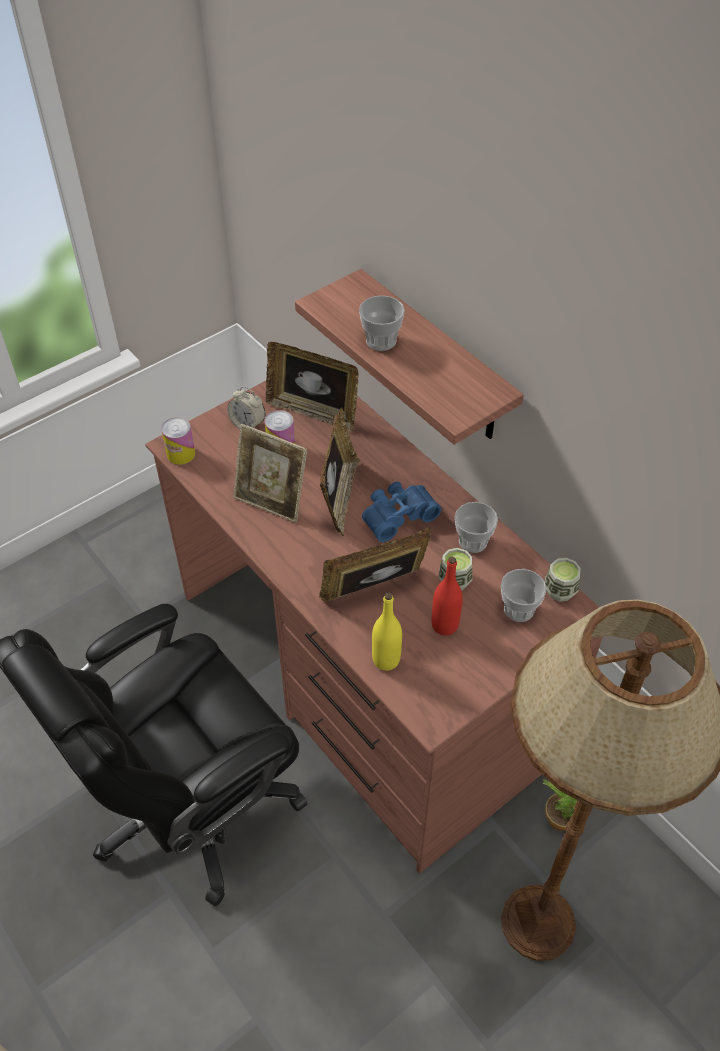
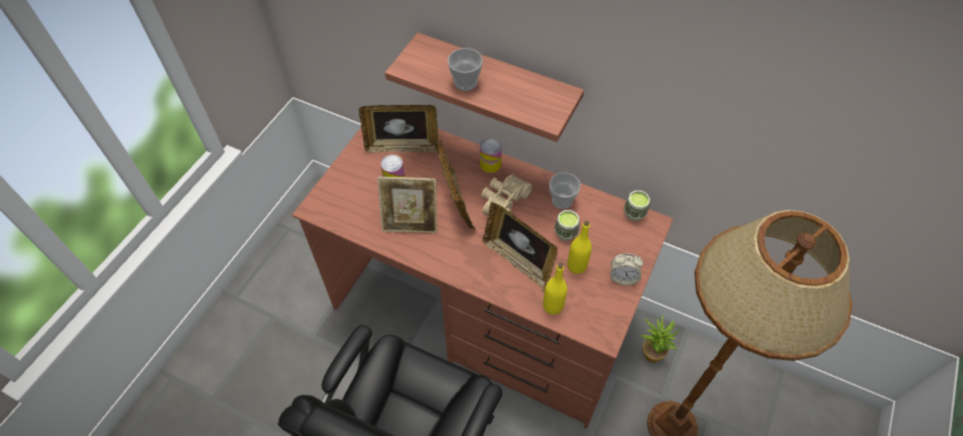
camera: 25 degrees left, 5 degrees up
can [161,417,195,465] -> can moved to [480,138,502,173]
alarm clock [227,386,266,429] -> alarm clock moved to [610,253,643,286]
picture frame [319,527,432,602] -> picture frame turned 90 degrees counterclockwise [483,202,558,291]
blue binoculars [362,482,441,542] -> beige binoculars [481,174,532,215]
red bottle [432,557,463,635] -> yellow bottle [567,221,592,274]
cup [501,569,547,622] -> none

